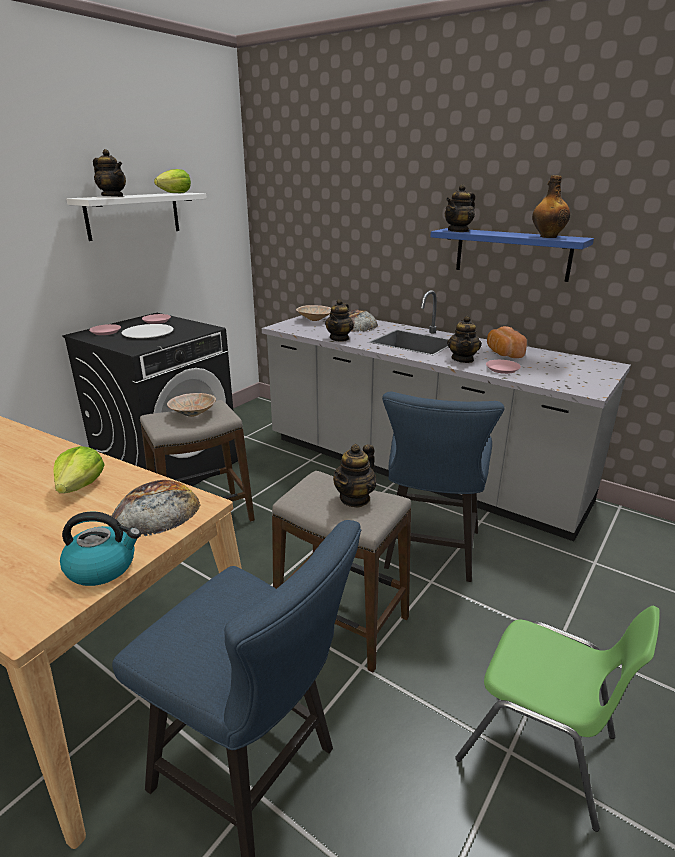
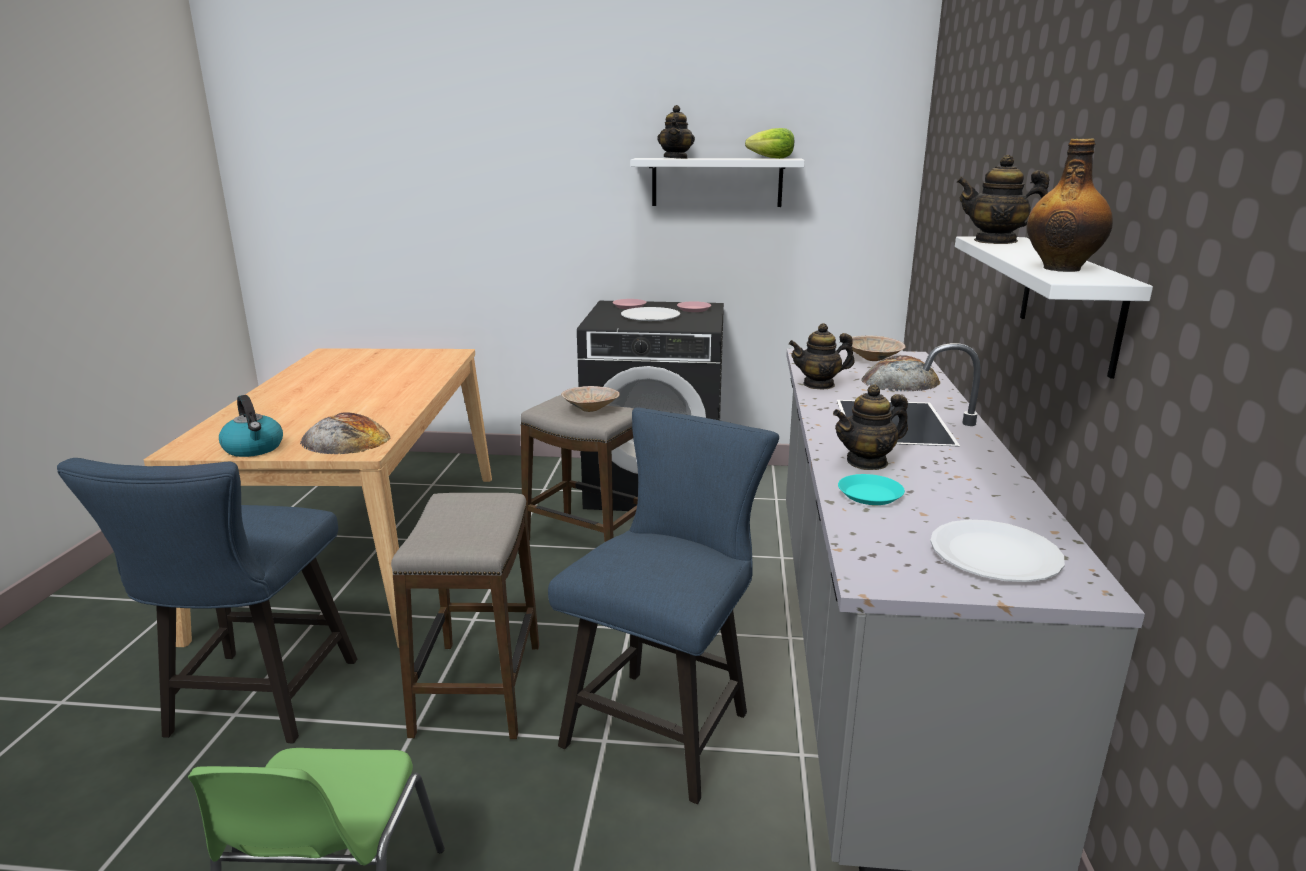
camera: 60 degrees right, 5 degrees down
lettuce [54,446,105,493] -> none
teapot [333,444,376,508] -> none
blue chair [382,391,504,582] -> blue chair turned 135 degrees clockwise [548,407,779,804]
blue shelf [430,228,594,282] -> white shelf [955,236,1153,379]
pink plate [486,360,521,374] -> turquoise plate [838,474,905,505]
bread [487,326,527,358] -> none
none -> white plate [930,520,1065,582]

